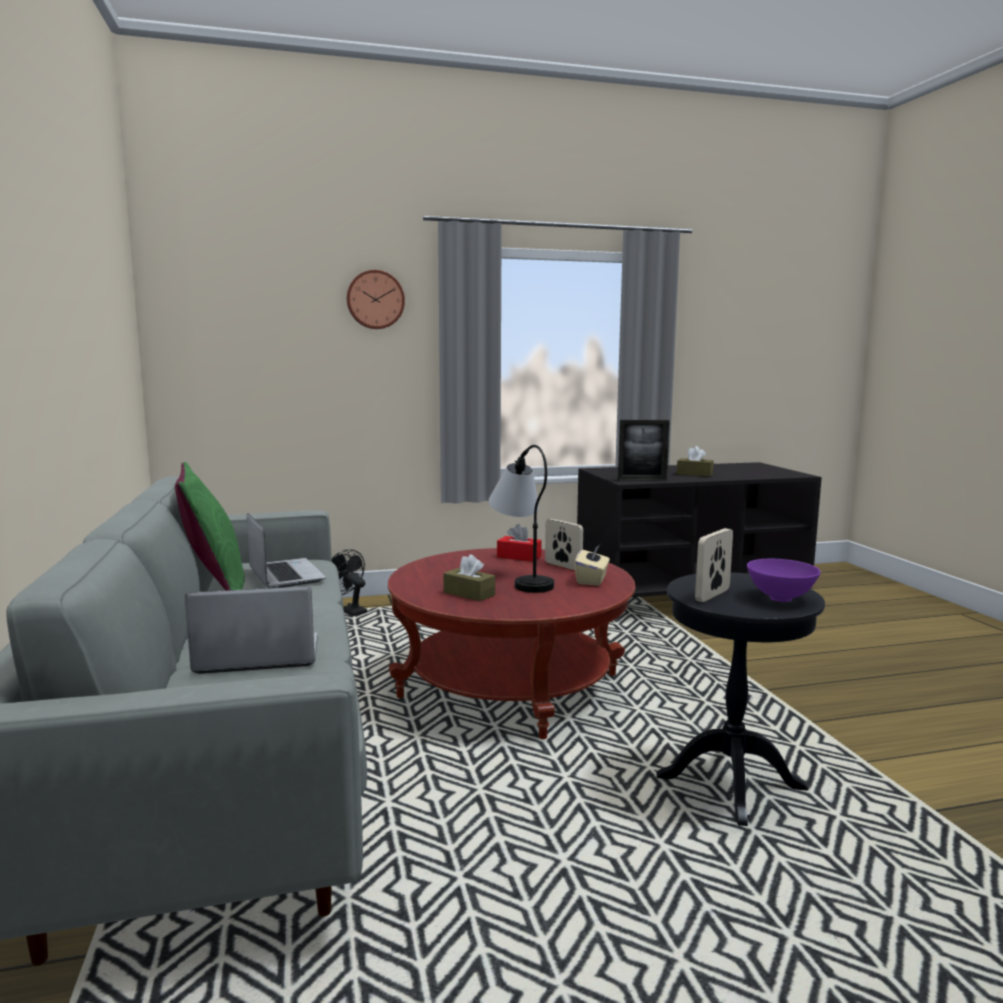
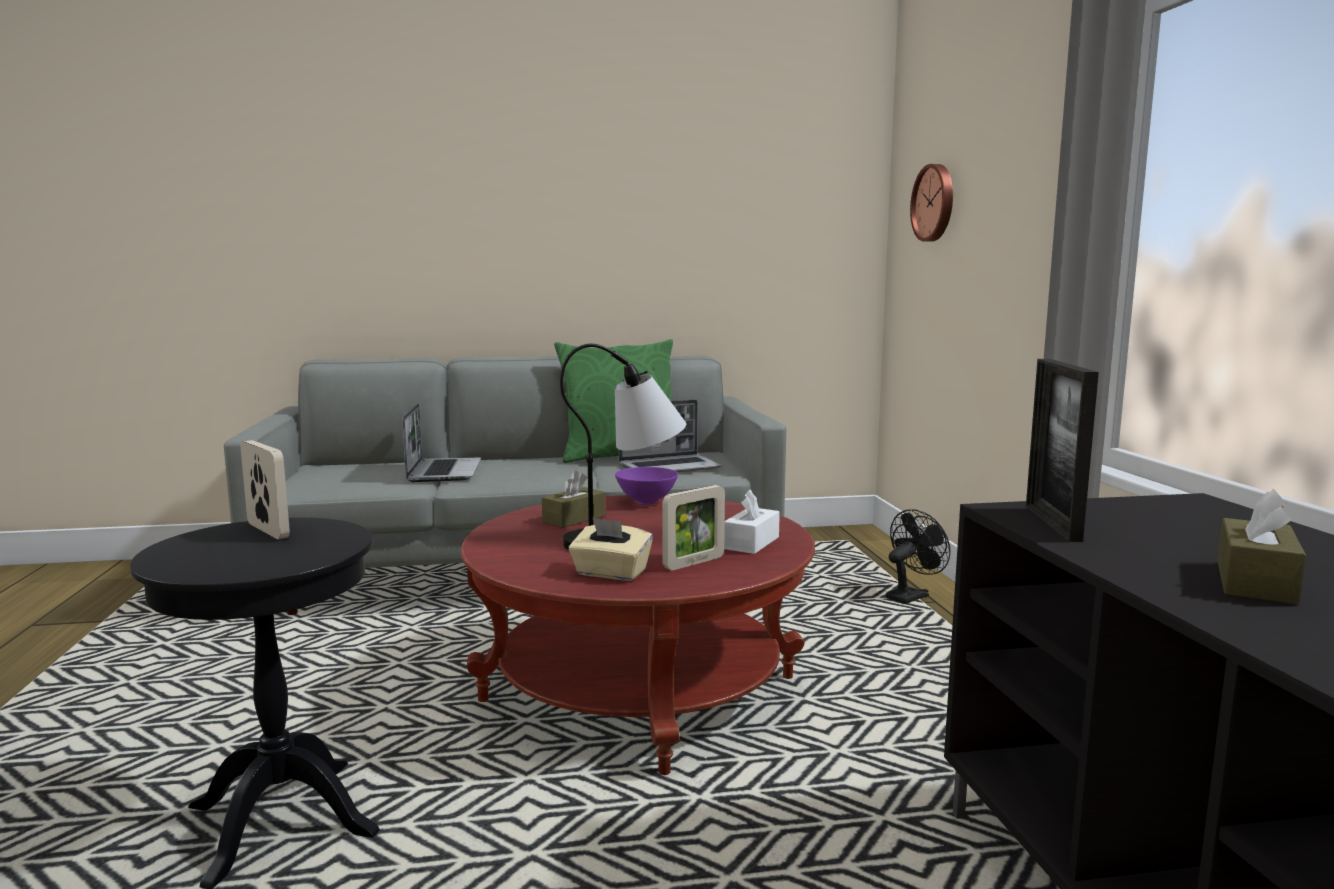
camera: 95 degrees right, 0 degrees up
wall clock [347,270,405,329] -> wall clock moved to [910,164,953,242]
red tissue box [497,524,542,562] -> white tissue box [724,489,780,554]
purple bowl [747,559,821,602] -> purple bowl moved to [615,467,678,505]

